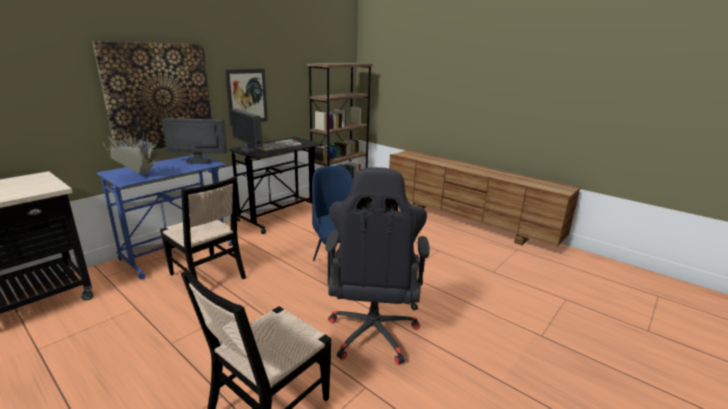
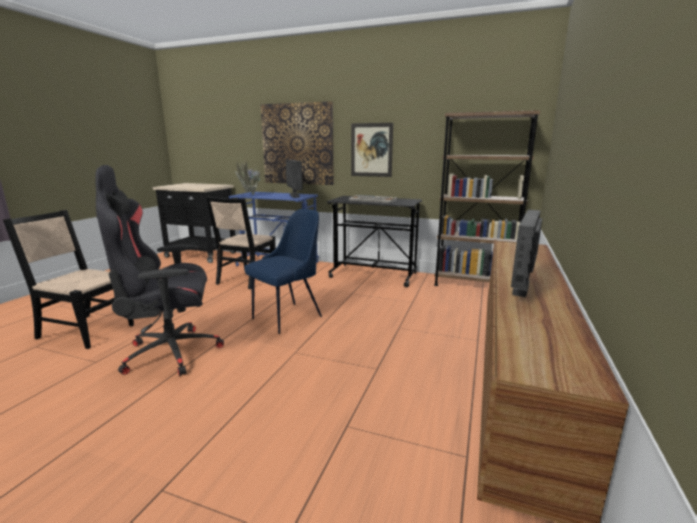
camera: 70 degrees right, 5 degrees down
monitor [230,109,263,154] -> monitor moved to [511,210,542,297]

